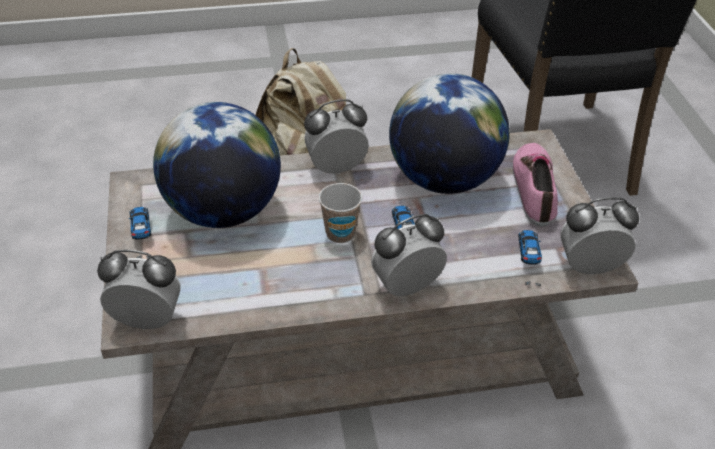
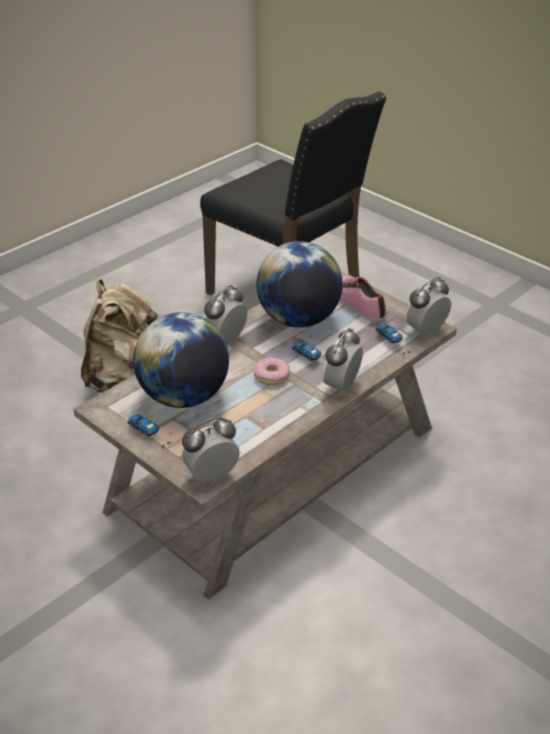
camera: 35 degrees left, 5 degrees down
cup [319,183,362,243] -> donut [254,357,289,385]

